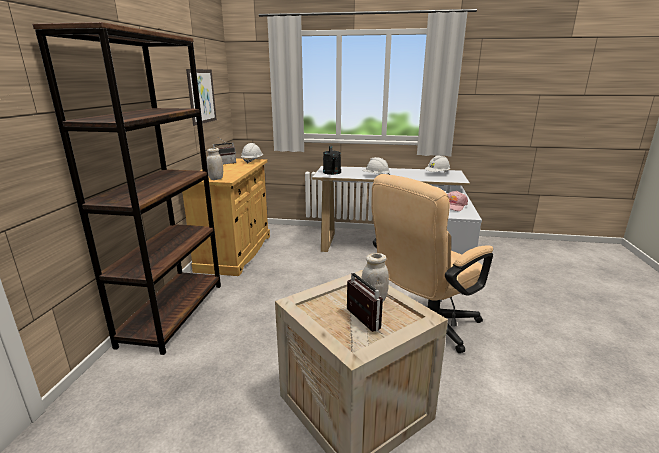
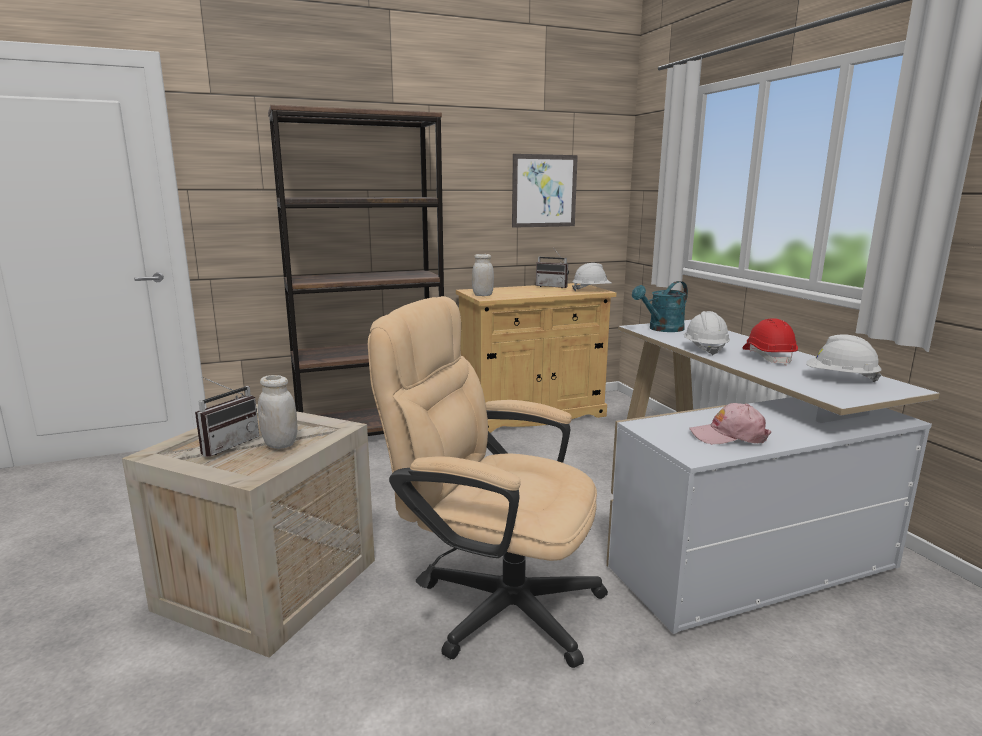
camera: 60 degrees right, 5 degrees down
black watering can [323,145,341,175] -> turquoise watering can [632,281,688,332]
none -> red hard hat [743,318,798,365]

